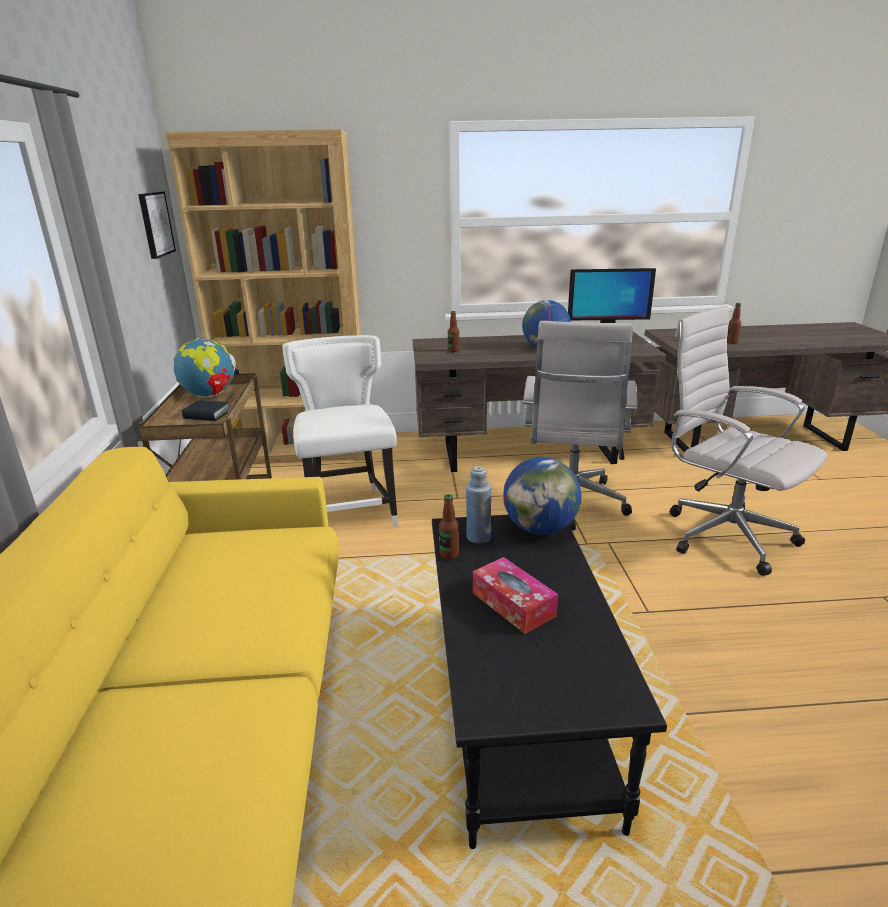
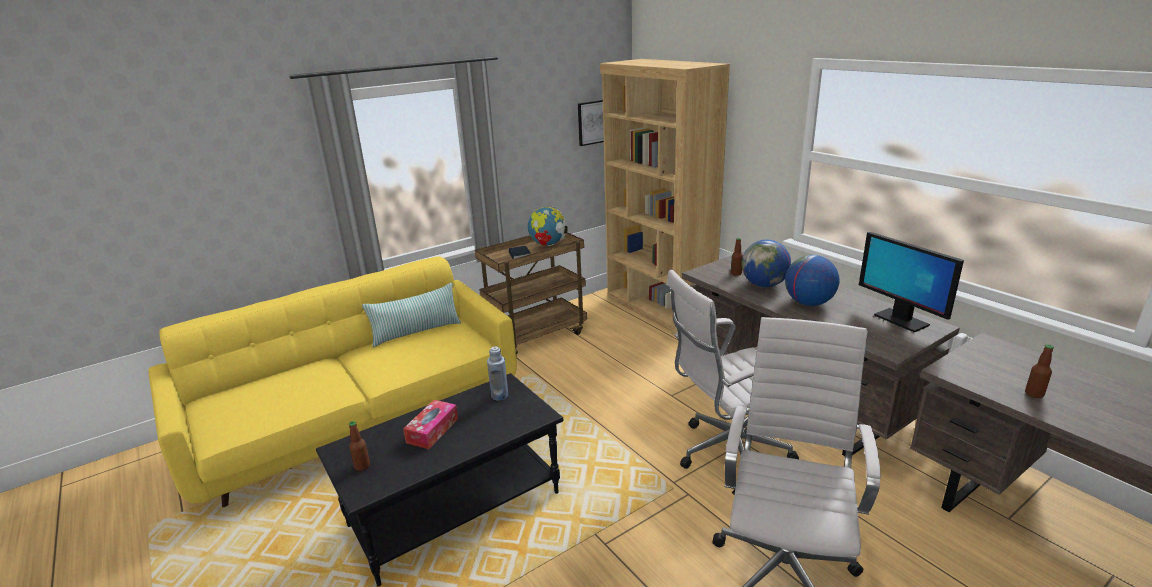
camera: 60 degrees right, 0 degrees up
white chair [282,335,398,527] -> none
bottle [439,494,459,559] -> bottle moved to [349,421,370,471]
globe [503,457,581,535] -> globe moved to [741,240,791,287]
none -> pillow [362,283,461,347]

